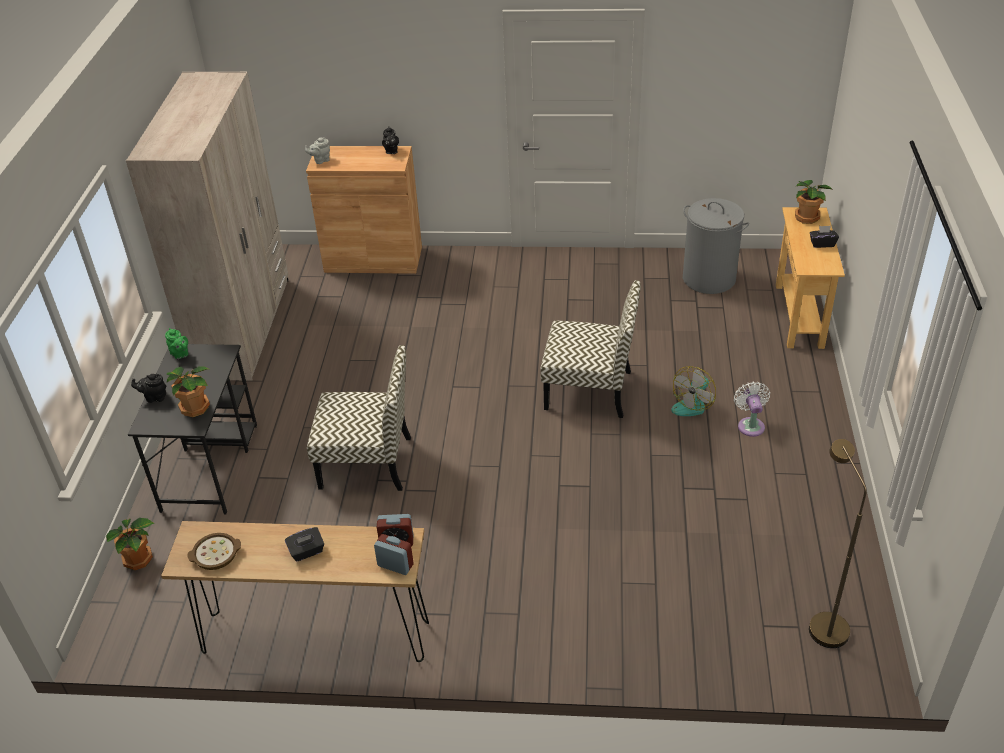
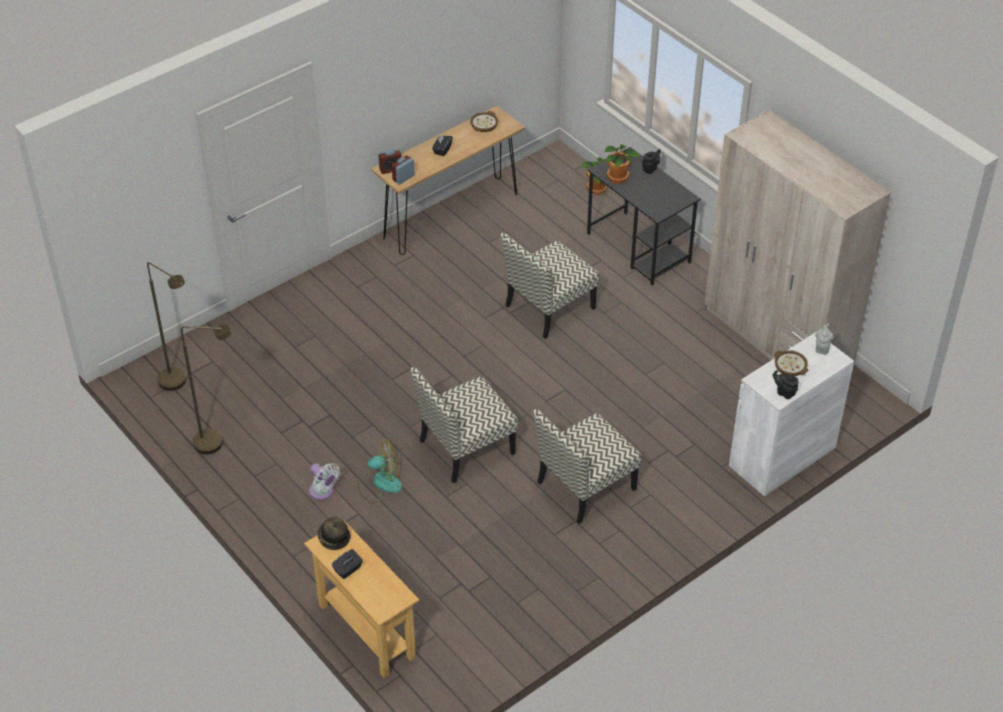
camera: 135 degrees right, 5 degrees up
green teapot [165,328,188,359] -> none
brown cabinet [306,146,422,274] -> white cabinet [729,332,854,496]
fan [671,366,716,416] -> fan turned 90 degrees clockwise [357,438,402,504]
grey laundry basket [683,198,749,294] -> none
potted plant [795,180,833,224] -> none
none -> brown floor lamp [181,324,232,454]
none -> hat [318,517,350,550]
none -> chair [533,409,642,524]
none -> bowl [774,350,808,376]

